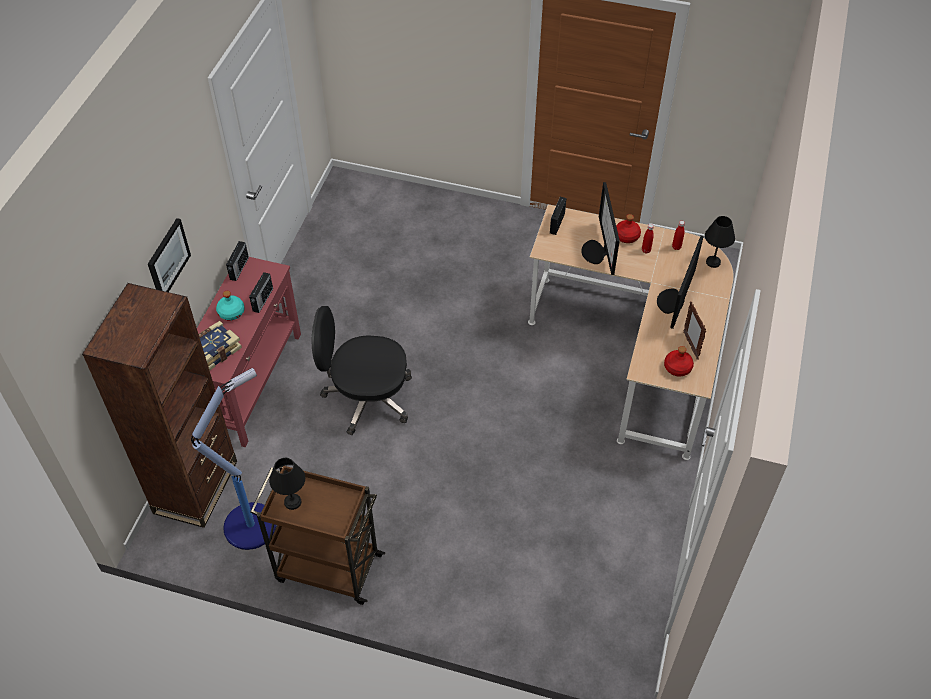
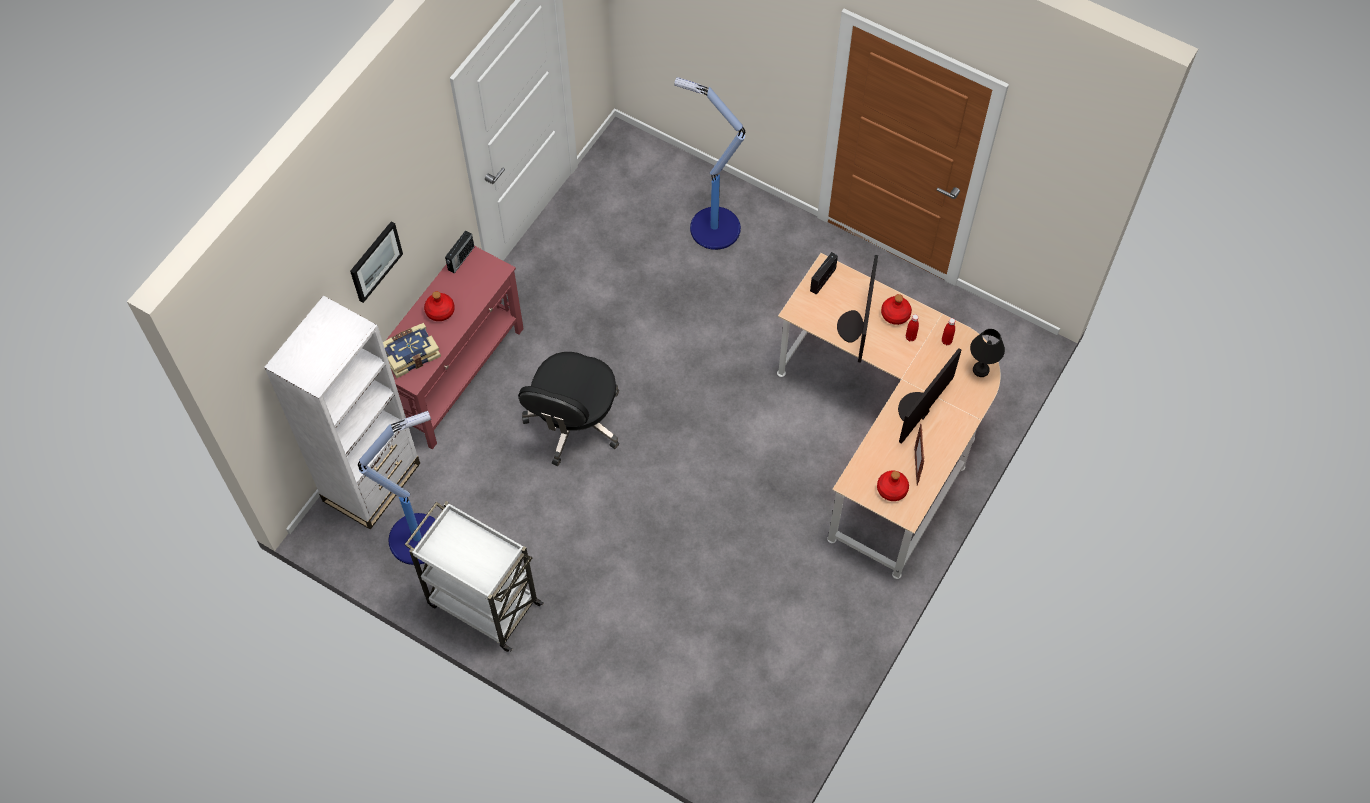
camera: 15 degrees right, 10 degrees up
brown bookcase [82,283,237,528] -> white bookcase [264,295,420,530]
turquoise bottle [216,291,245,321] -> red bottle [424,291,455,321]
radio [249,272,273,313] -> none
brown cart [250,466,385,605] -> white cart [404,501,544,652]
black table lamp [269,458,305,510] -> none
black office chair [312,306,412,435] -> black office chair turned 90 degrees counterclockwise [518,352,619,466]
none -> floor lamp [674,77,745,250]

